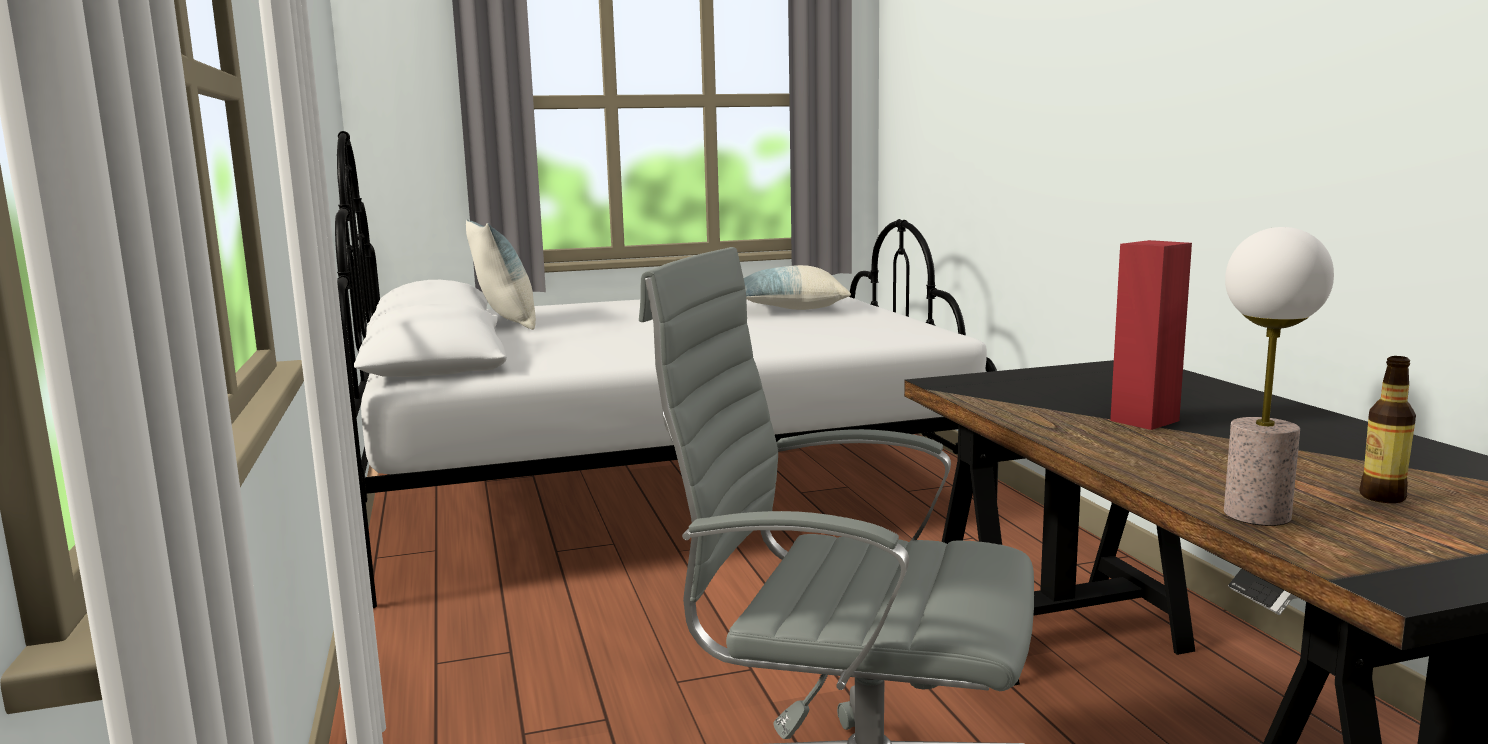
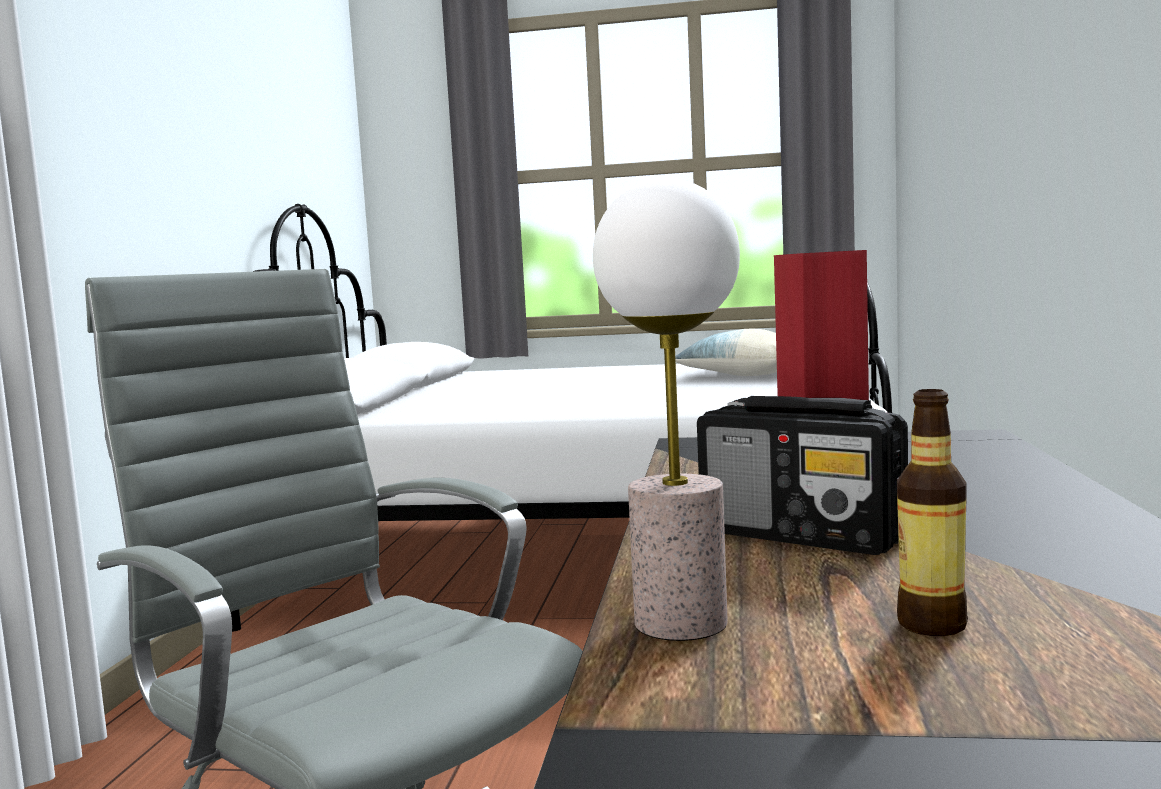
camera: 25 degrees right, 5 degrees down
pillow [466,219,536,330] -> none
none -> radio [697,396,908,555]

